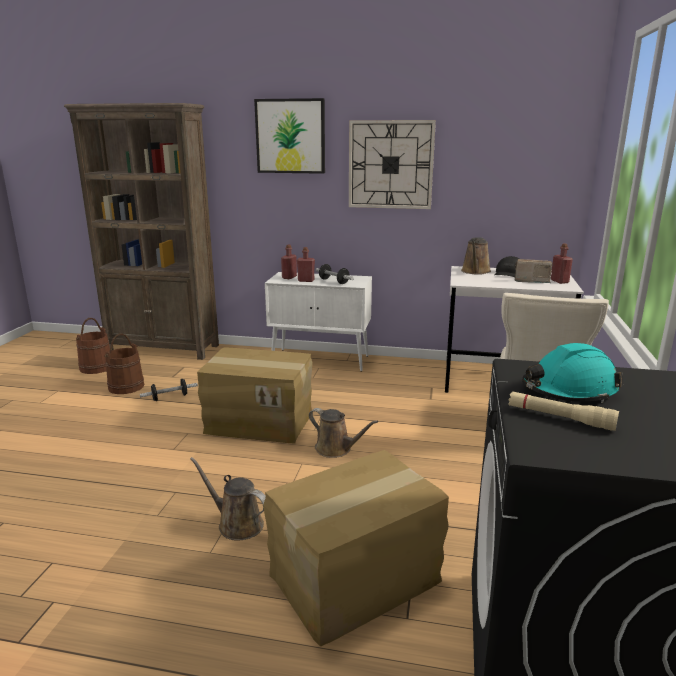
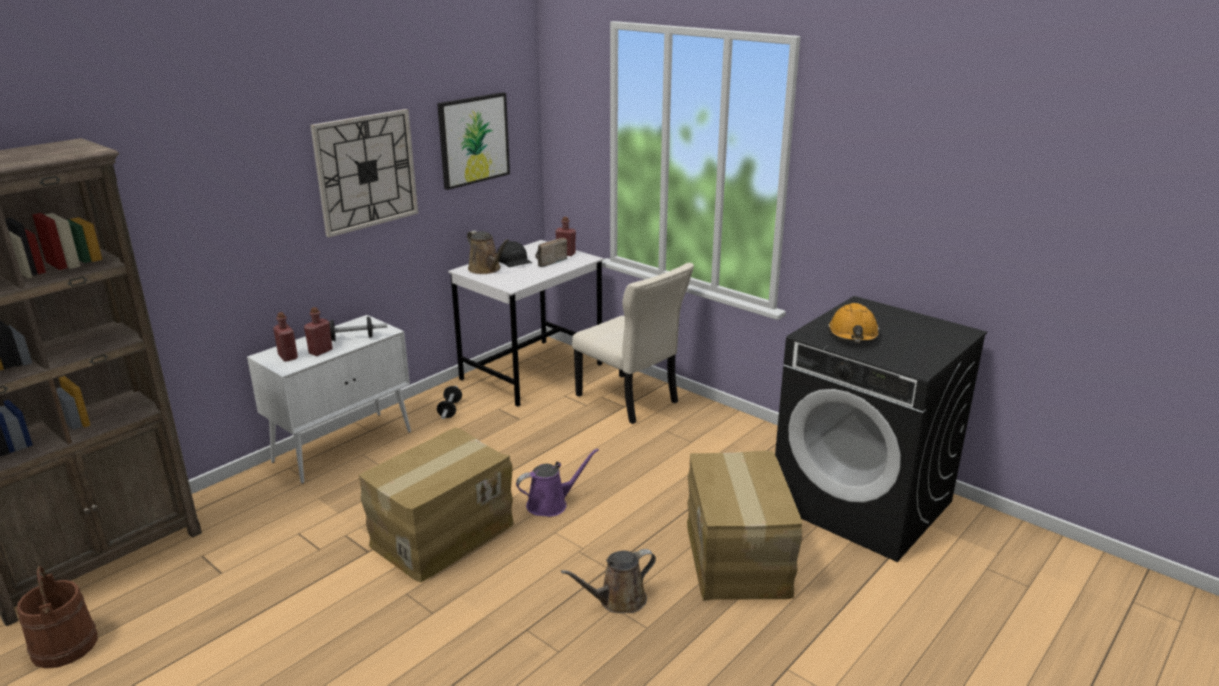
camera: 60 degrees left, 5 degrees up
brown bucket [105,333,144,394] -> none
dumbbell [140,379,198,401] -> dumbbell moved to [437,386,462,419]
picture [254,98,325,174] -> picture moved to [437,92,510,190]
brown watering can [309,408,379,458] -> purple watering can [516,448,599,517]
beige flashlight [508,391,619,431] -> none
turquoise hard hat [522,343,623,403] -> orange hard hat [827,303,880,342]

